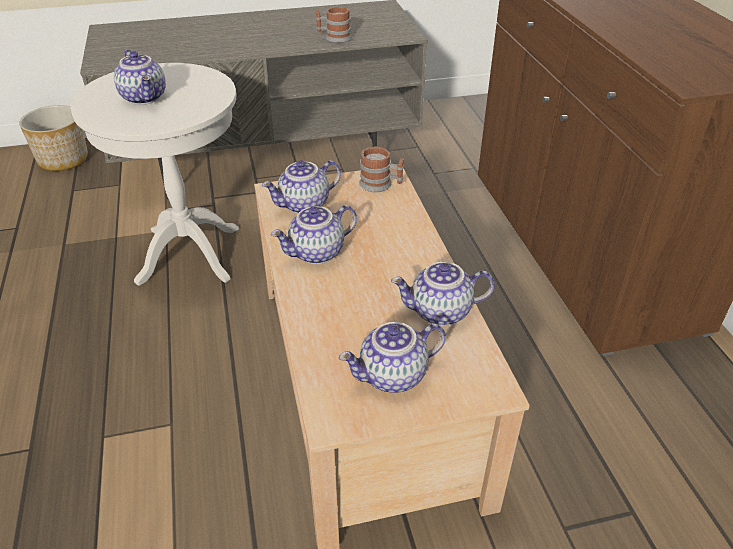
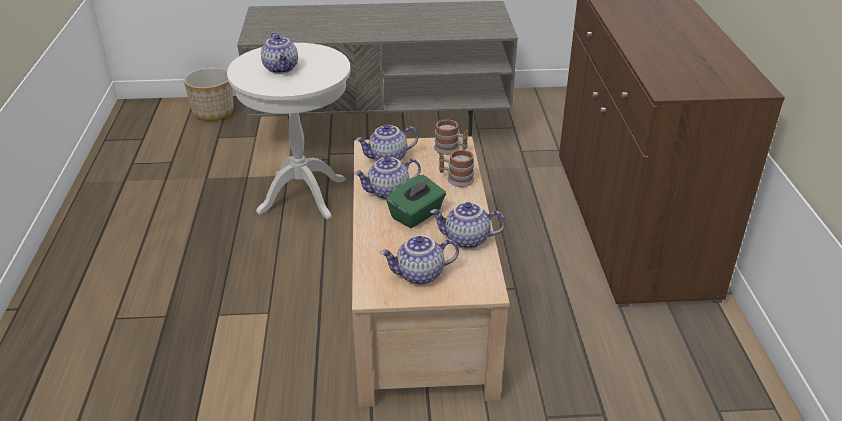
camera: 10 degrees right, 5 degrees down
mug [316,7,352,43] -> mug moved to [439,150,475,187]
none -> green tissue box [386,175,446,228]

